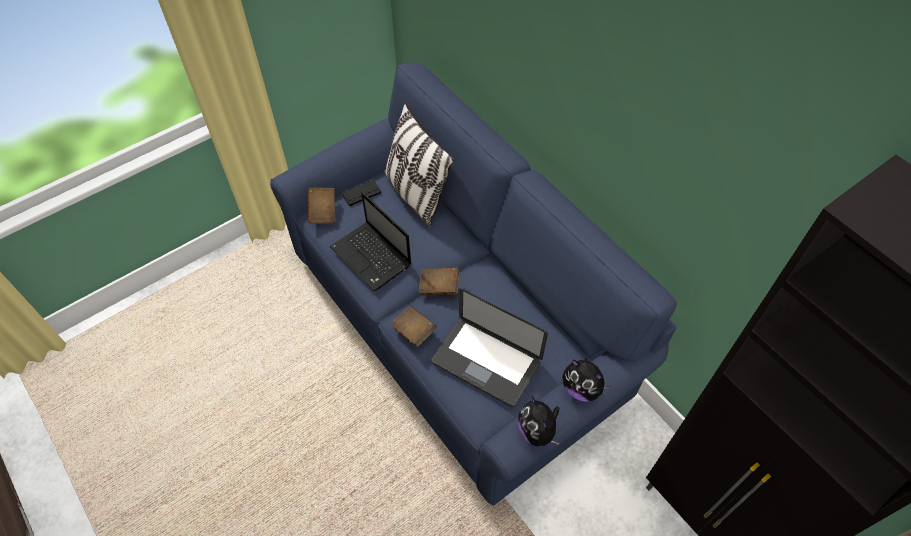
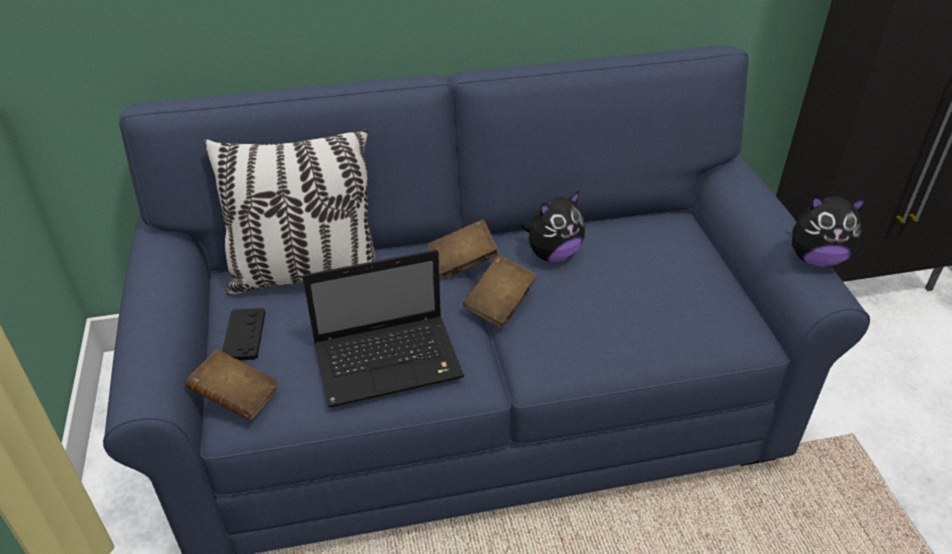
camera: 65 degrees left, 15 degrees down
brown book [391,306,437,347] -> brown book moved to [428,219,499,279]
laptop [431,289,548,407] -> none
plush toy [562,358,611,402] -> plush toy moved to [522,190,585,262]

